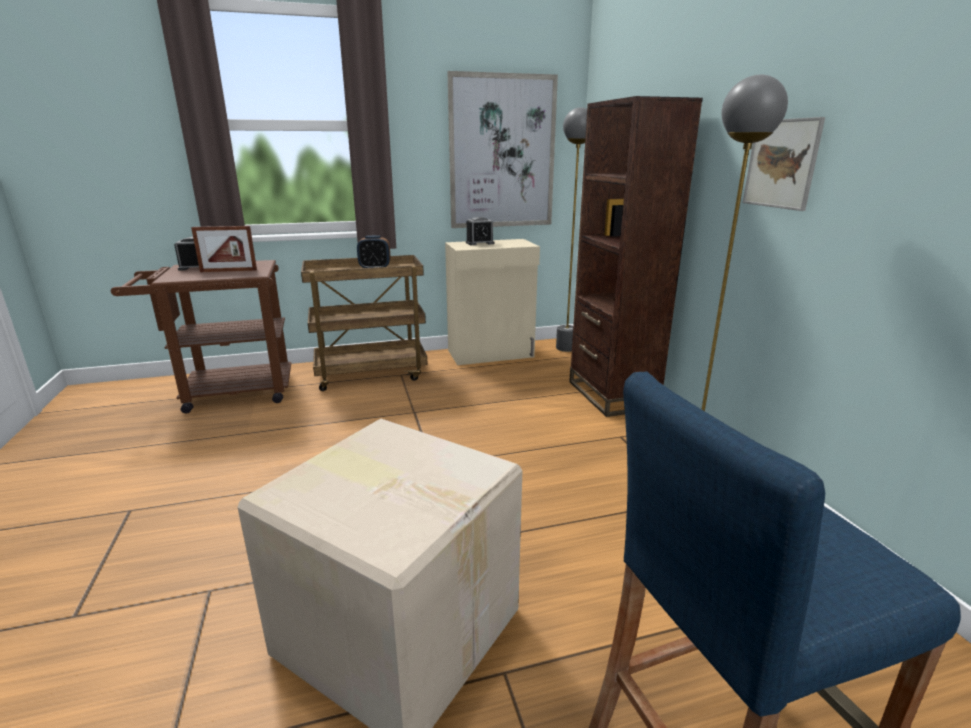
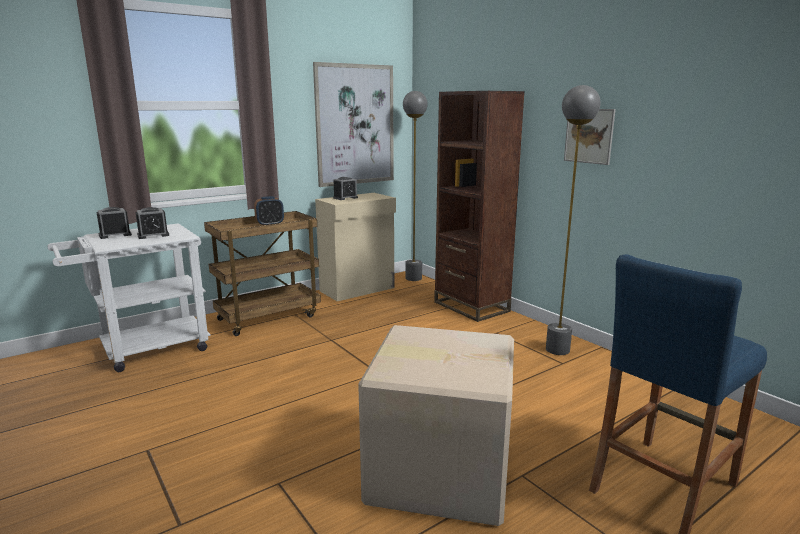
camera: 20 degrees left, 5 degrees down
brown cart [111,260,291,413] -> white cart [47,224,211,372]
picture frame [191,226,257,272] -> alarm clock [136,207,169,239]

